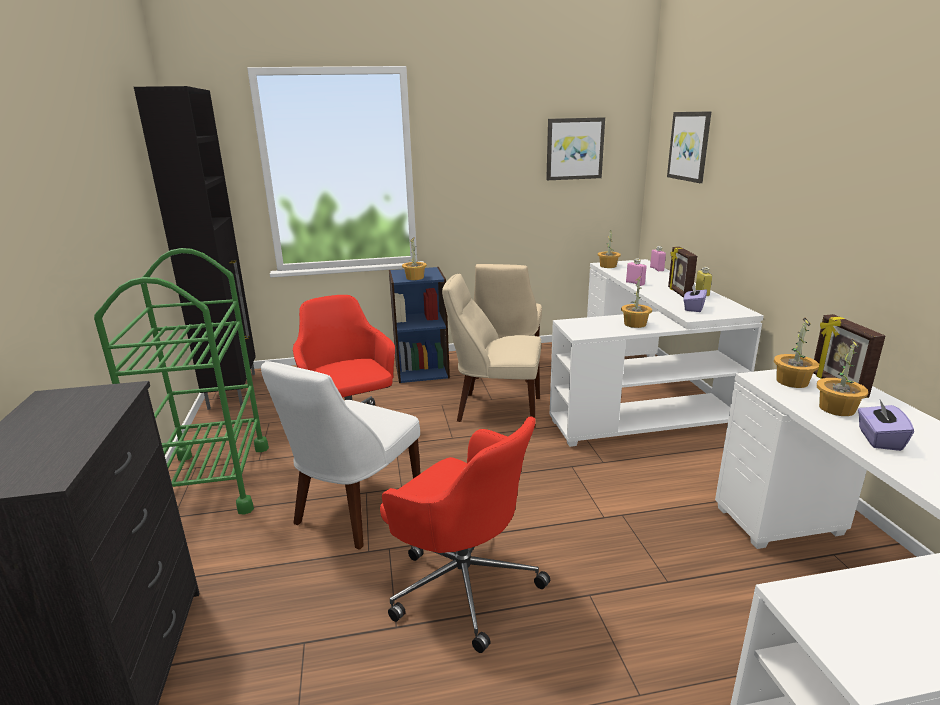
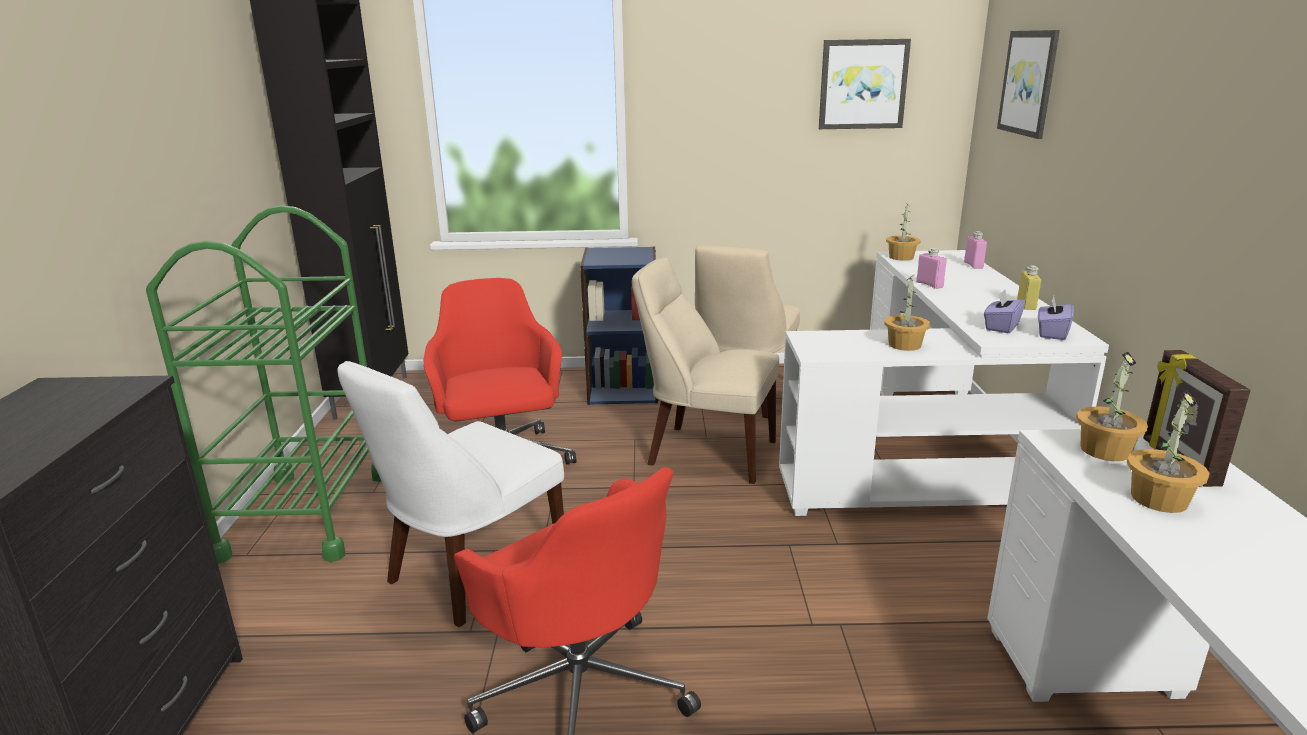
camera: 10 degrees right, 0 degrees up
potted plant [402,237,427,280] -> none
picture frame [668,247,697,298] -> none
purple tissue box [858,400,914,451] -> purple tissue box moved to [1038,296,1074,340]

